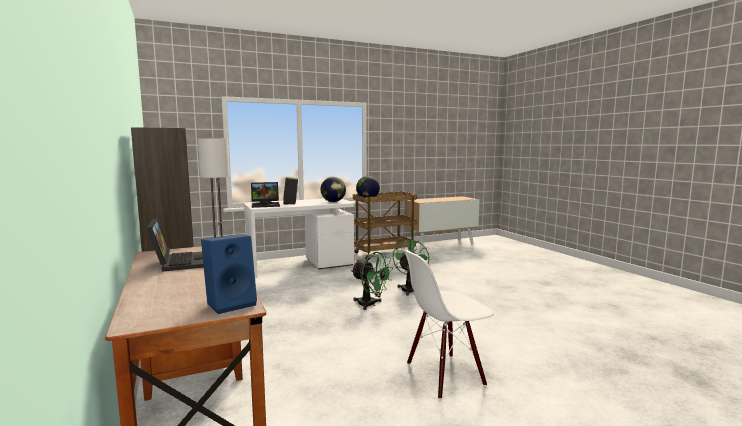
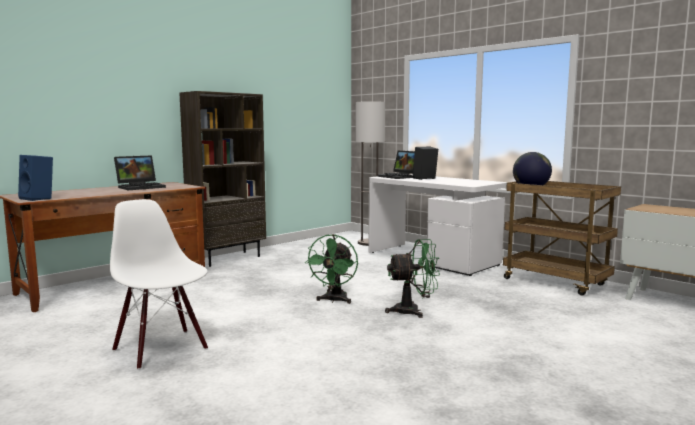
camera: 70 degrees right, 0 degrees up
globe [321,177,346,202] -> none

